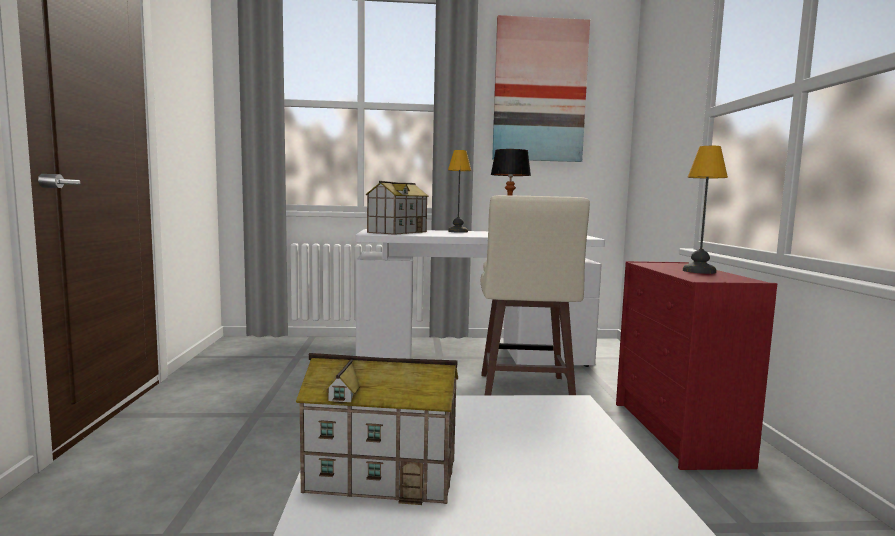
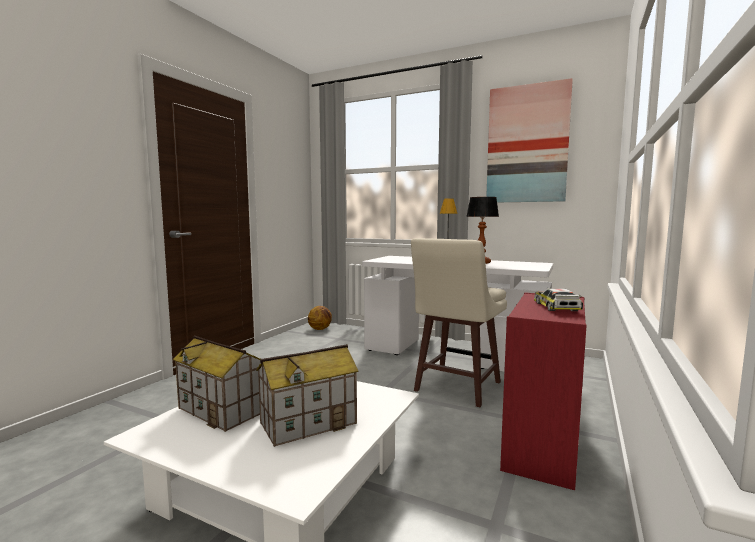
camera: 30 degrees right, 0 degrees up
toy house [366,181,429,235] -> toy house moved to [256,344,358,447]
table lamp [683,146,728,274] -> toy car [534,289,583,311]
none -> basketball [308,306,332,330]

